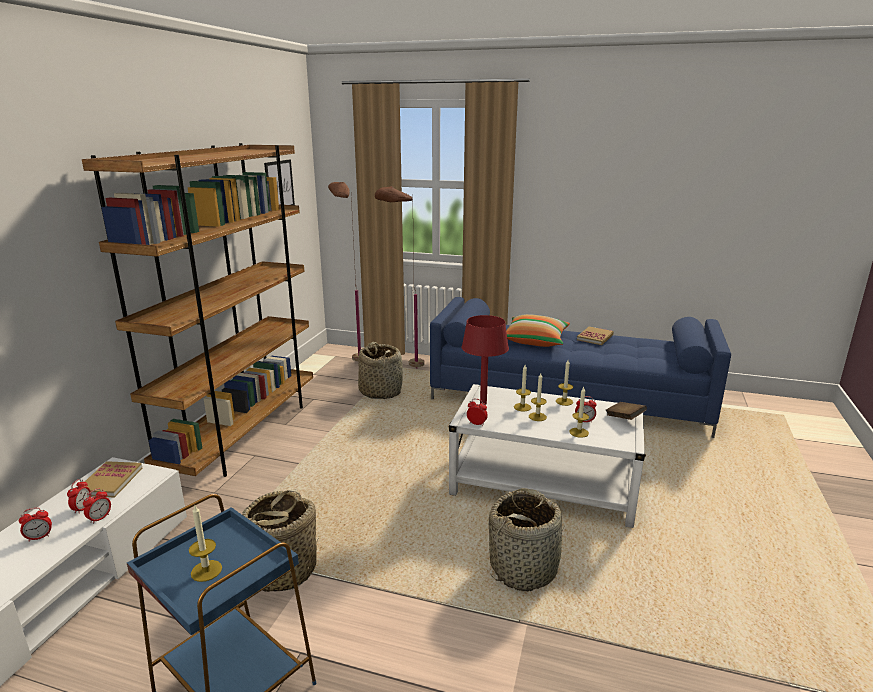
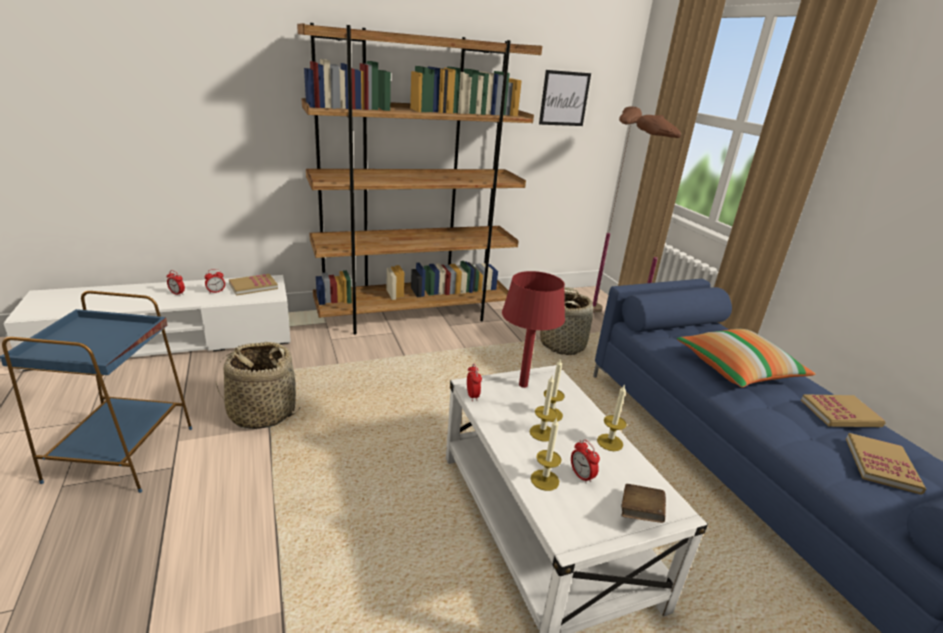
camera: 50 degrees right, 5 degrees up
alarm clock [83,489,111,524] -> none
candle [189,505,222,582] -> none
basket [489,488,565,591] -> none
none -> book [846,433,926,495]

